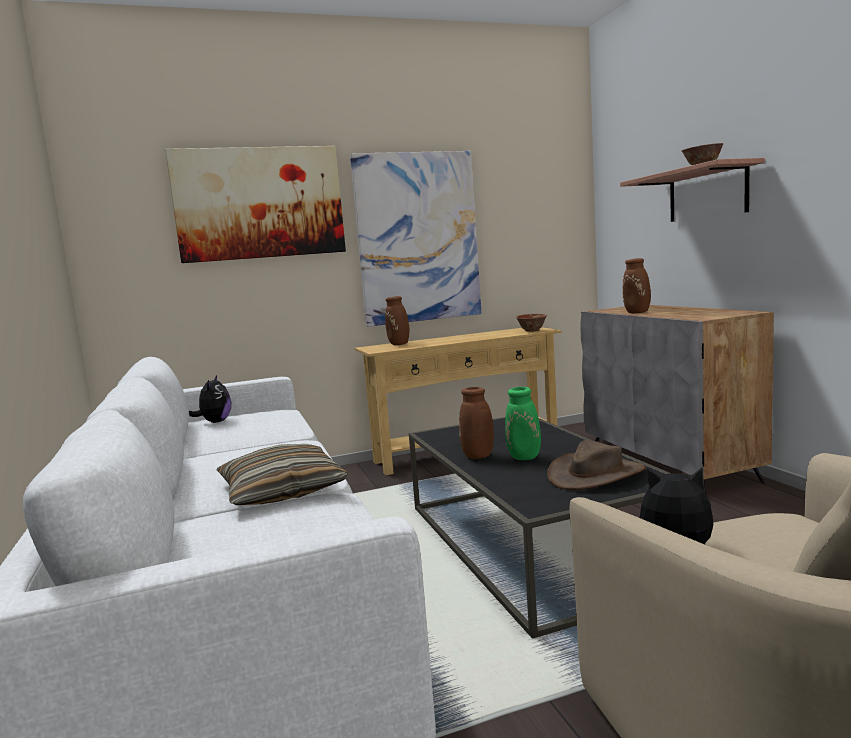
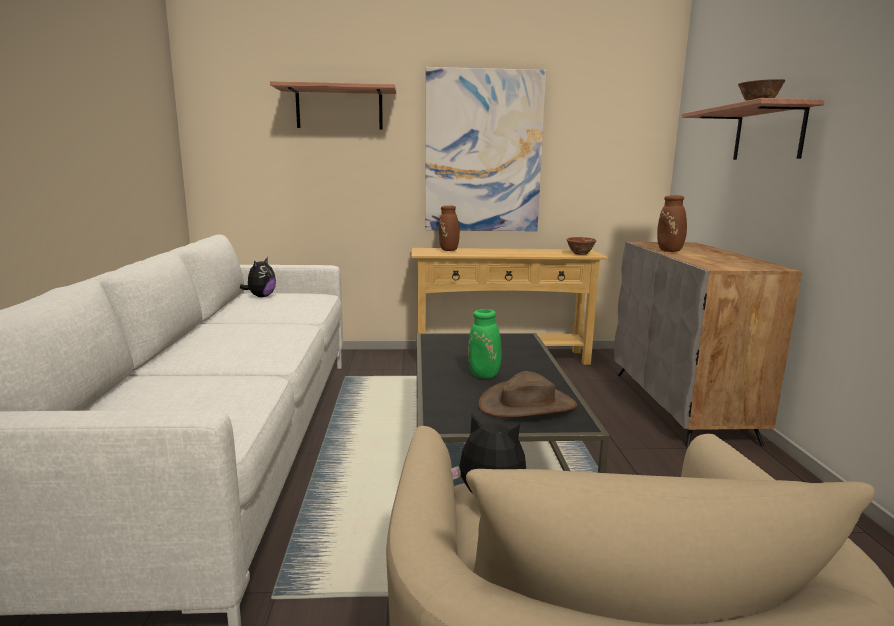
camera: 15 degrees right, 5 degrees up
picture [165,146,346,263] -> shelf [270,81,396,130]
pillow [217,444,348,505] -> none
brown vase [459,387,494,459] -> none

